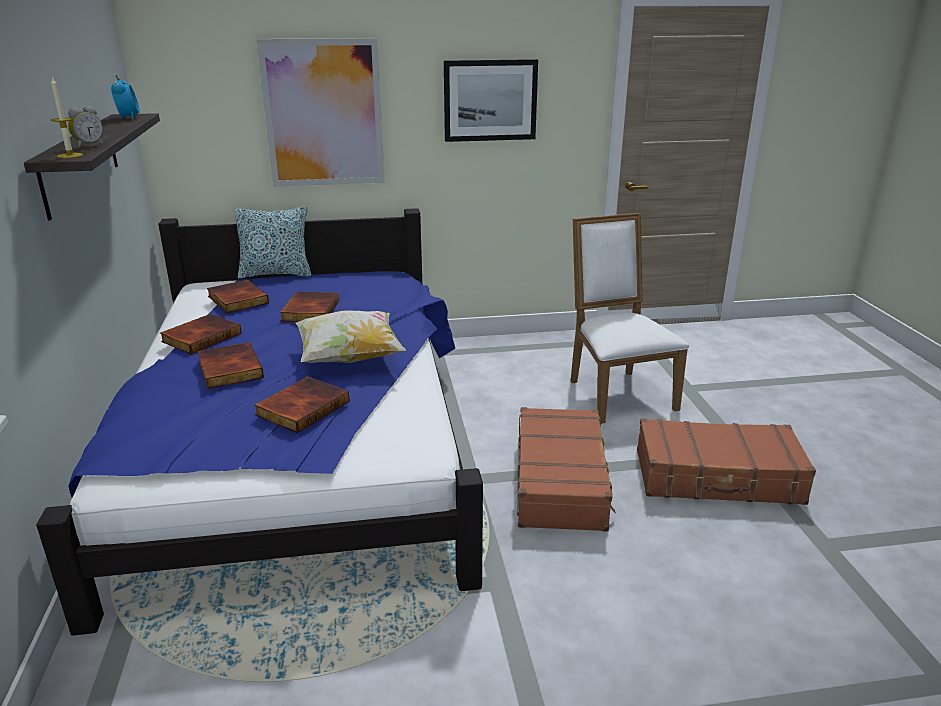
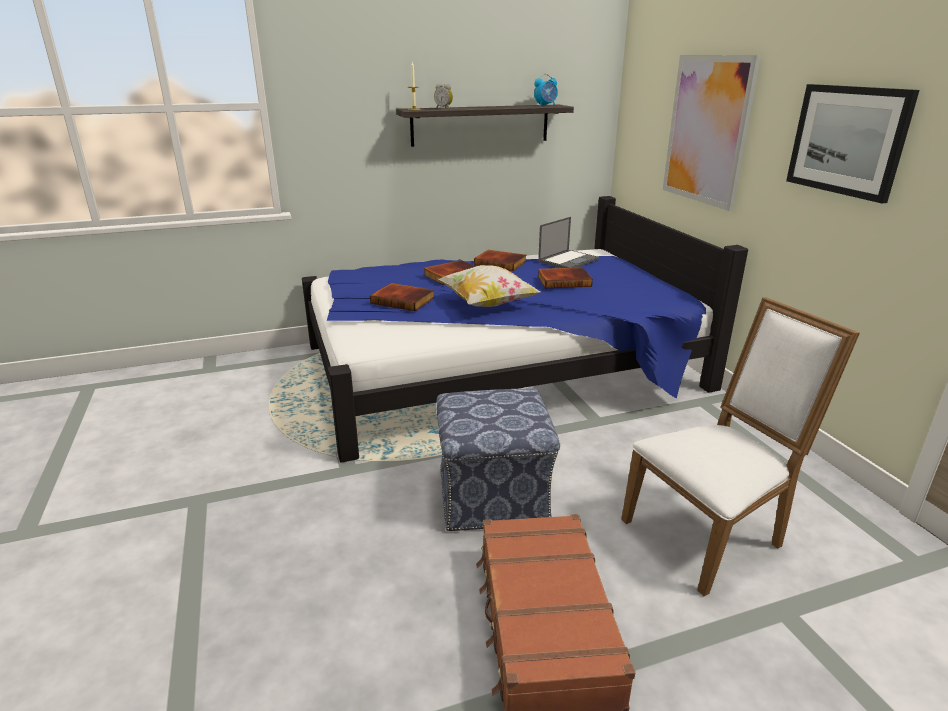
camera: 80 degrees right, 0 degrees up
book [207,280,269,313] -> laptop [538,217,599,268]
pillow [234,206,312,279] -> none
brown suitcase [517,407,616,532] -> ottoman [436,388,560,531]

